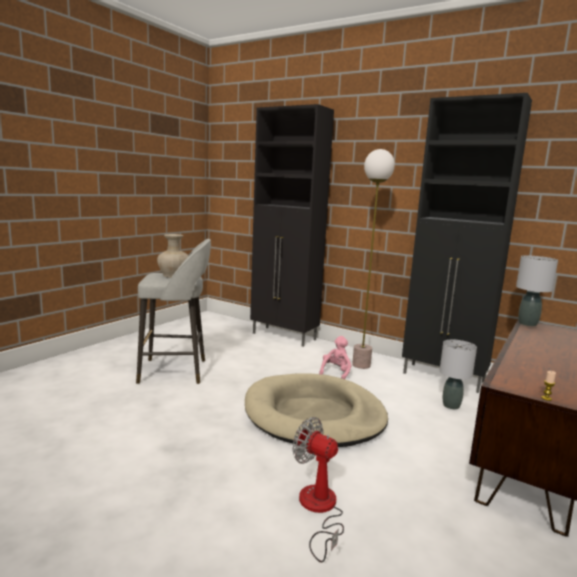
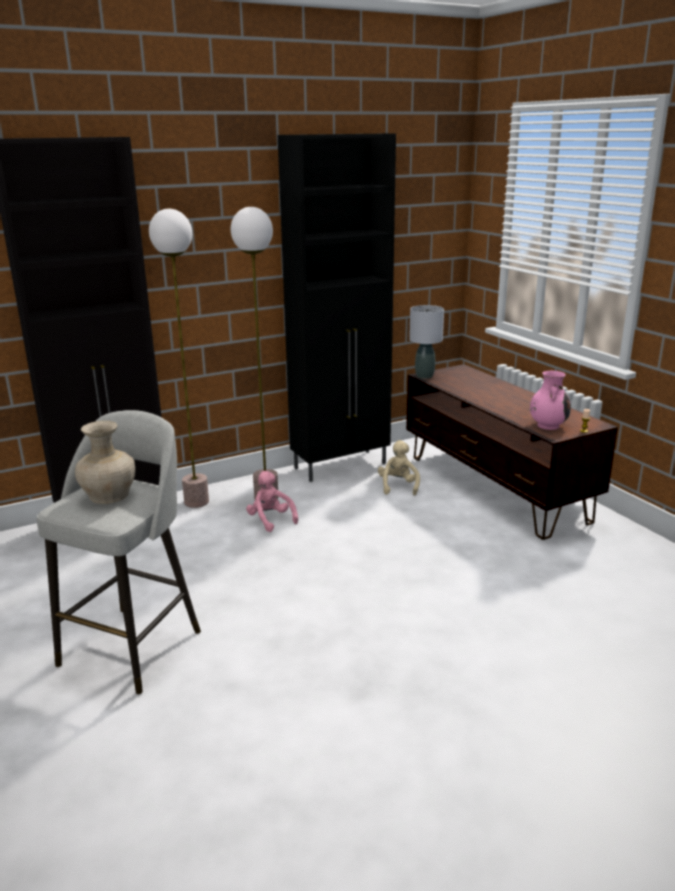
camera: 60 degrees left, 10 degrees up
beige dog bed [245,374,388,447] -> none
fan [292,417,344,563] -> none
grey table lamp [440,340,477,409] -> beige plush toy [378,440,420,496]
none -> floor lamp [149,209,209,508]
none -> pink vase [530,371,571,430]

